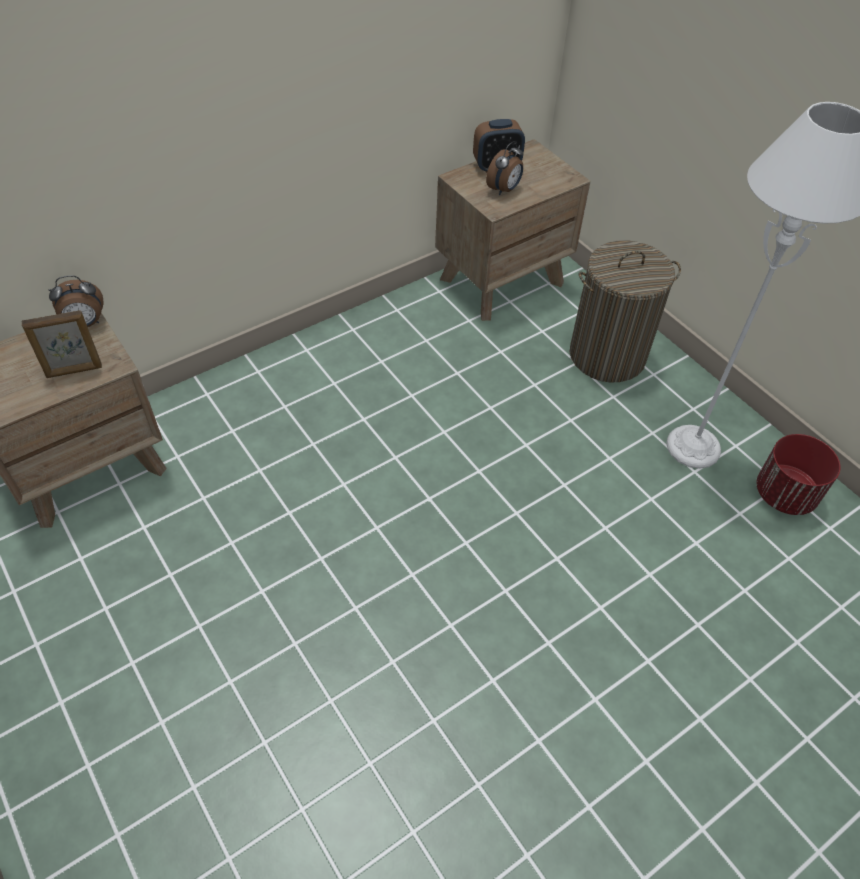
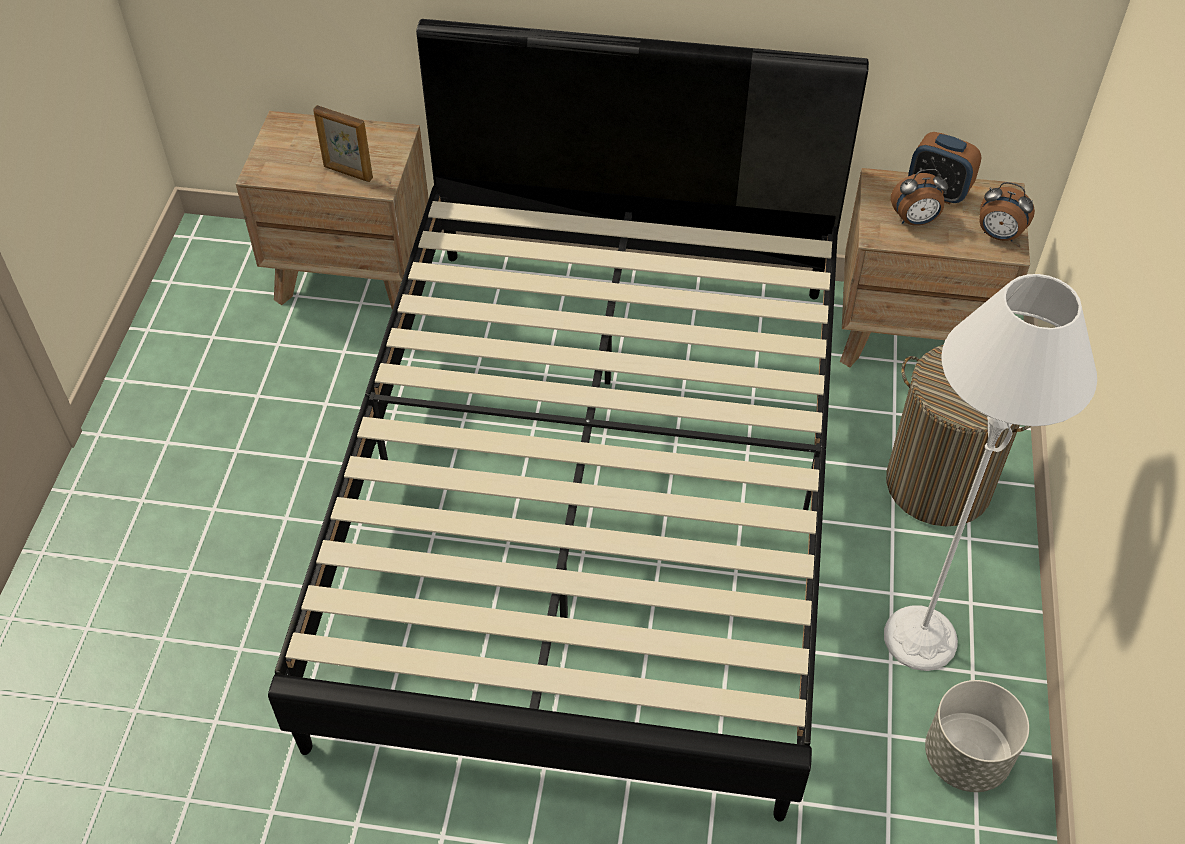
camera: 45 degrees right, 0 degrees up
alarm clock [49,275,104,327] -> alarm clock moved to [980,182,1035,242]
red planter [756,434,841,515] -> grey planter [925,680,1029,792]
none -> black bed [268,19,869,822]

